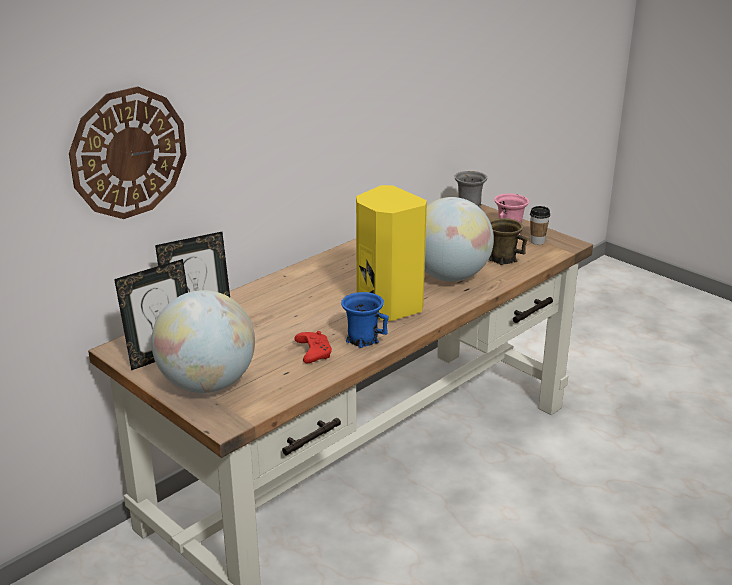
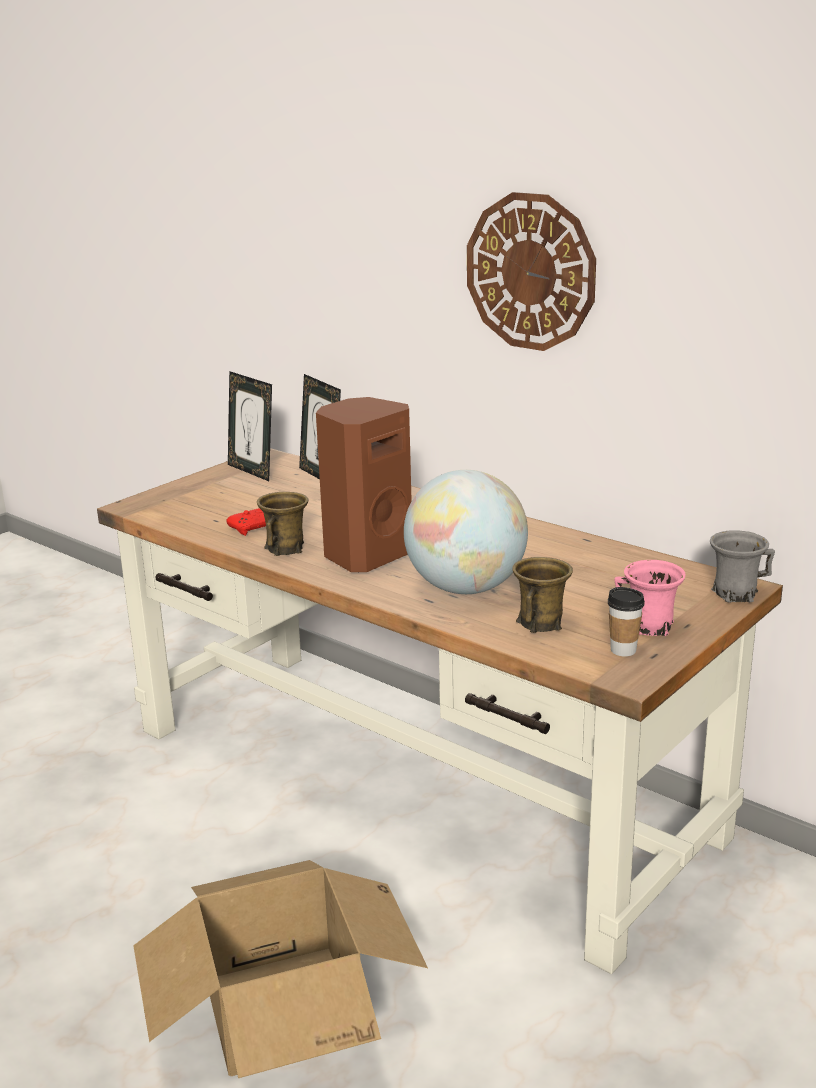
camera: 85 degrees right, 5 degrees down
wall clock [69,86,187,219] -> wall clock moved to [467,192,596,351]
globe [151,290,255,393] -> none
blue mug [341,292,389,348] -> brown mug [257,492,309,556]
yellow speaker [356,185,427,321] -> brown speaker [316,397,412,572]
none -> cardboard box [133,860,428,1078]

